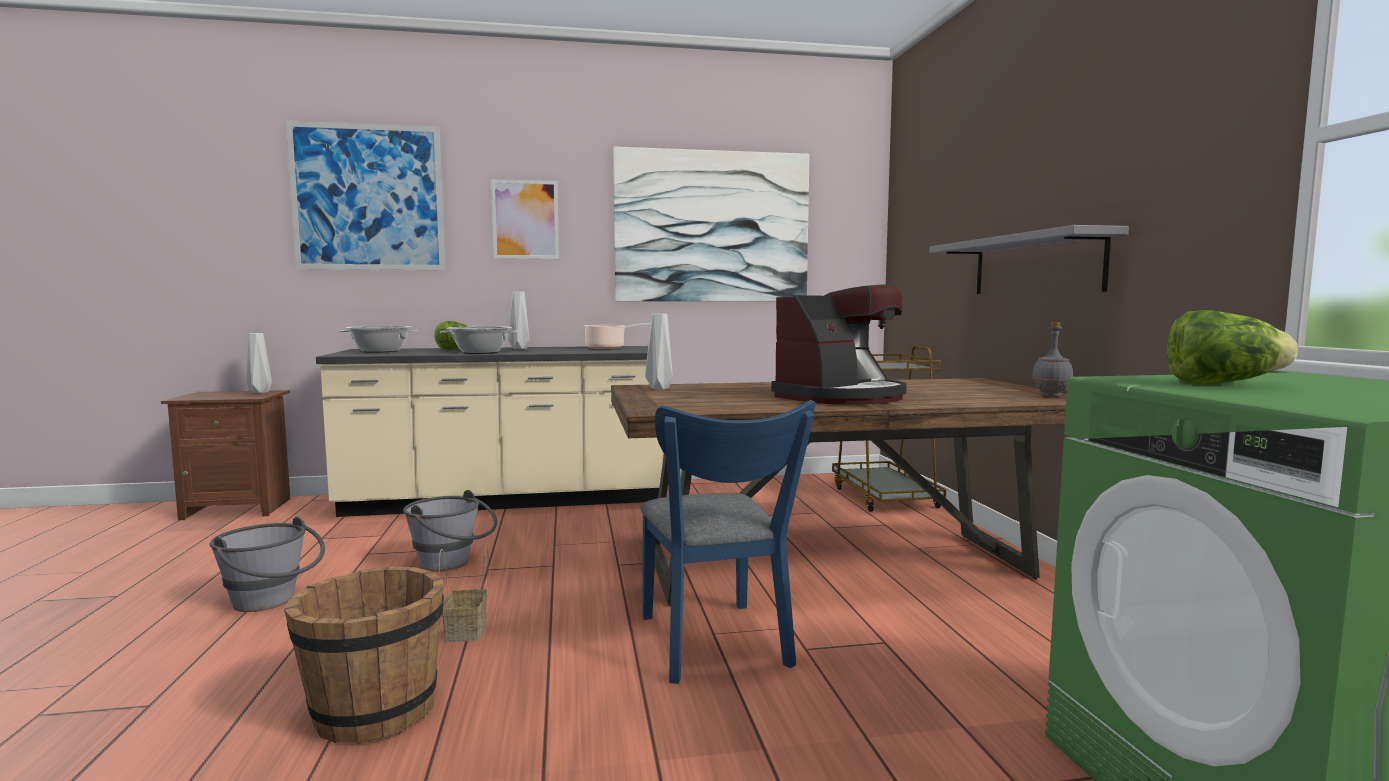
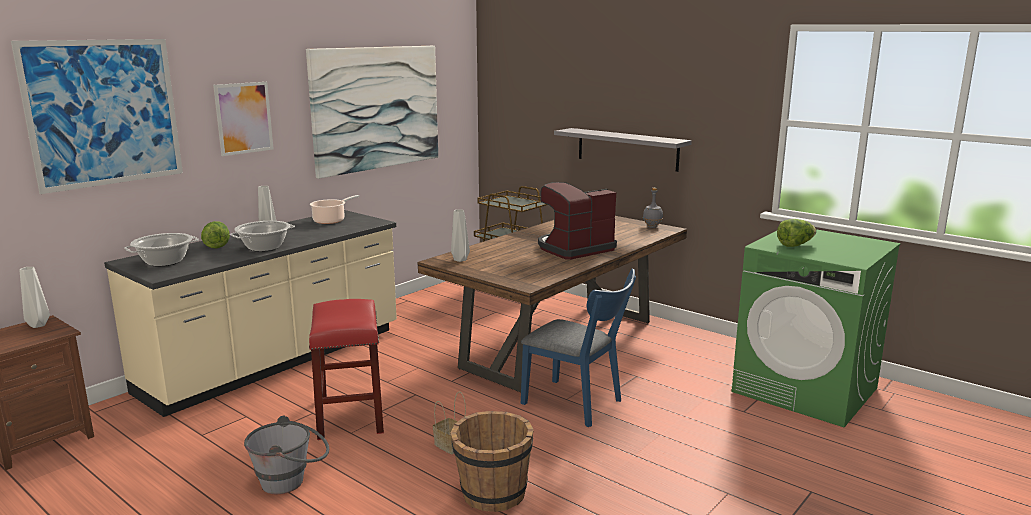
camera: 40 degrees left, 10 degrees up
grey bucket [403,490,497,571] -> red stool [309,299,384,440]
coffee machine [771,284,907,405] -> coffee machine turned 135 degrees counterclockwise [538,182,617,260]

